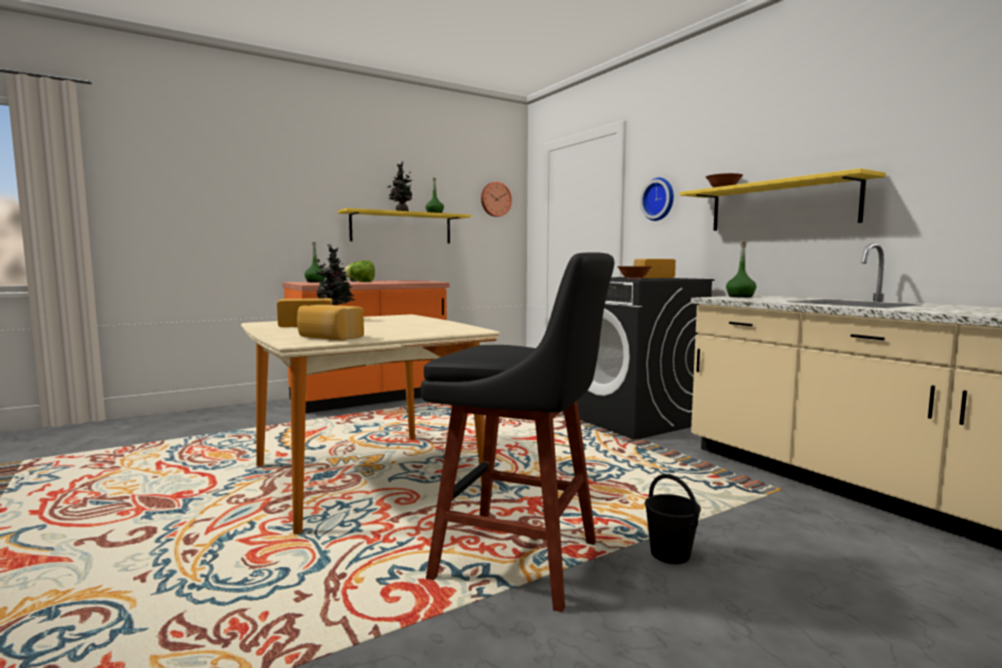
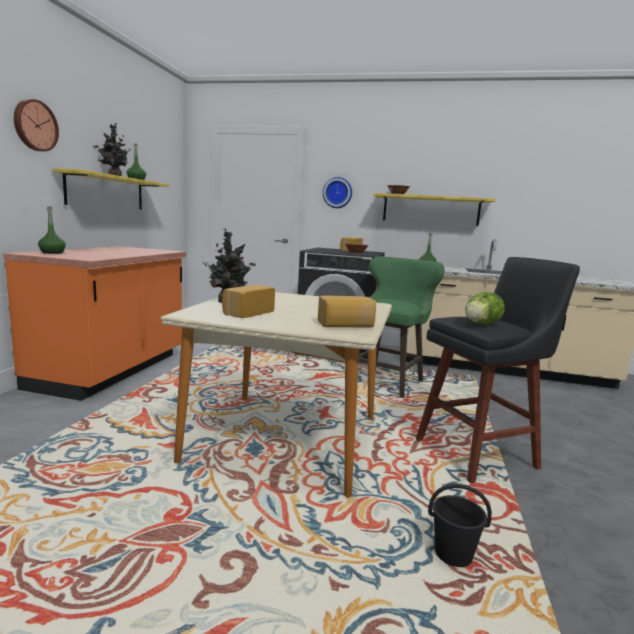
camera: 45 degrees left, 5 degrees up
lettuce [343,260,375,282] -> lettuce moved to [465,292,505,325]
wall clock [481,182,512,217] -> wall clock moved to [14,99,59,152]
black bucket [645,474,701,564] -> black bucket moved to [428,484,492,567]
none -> green stool [359,256,445,398]

